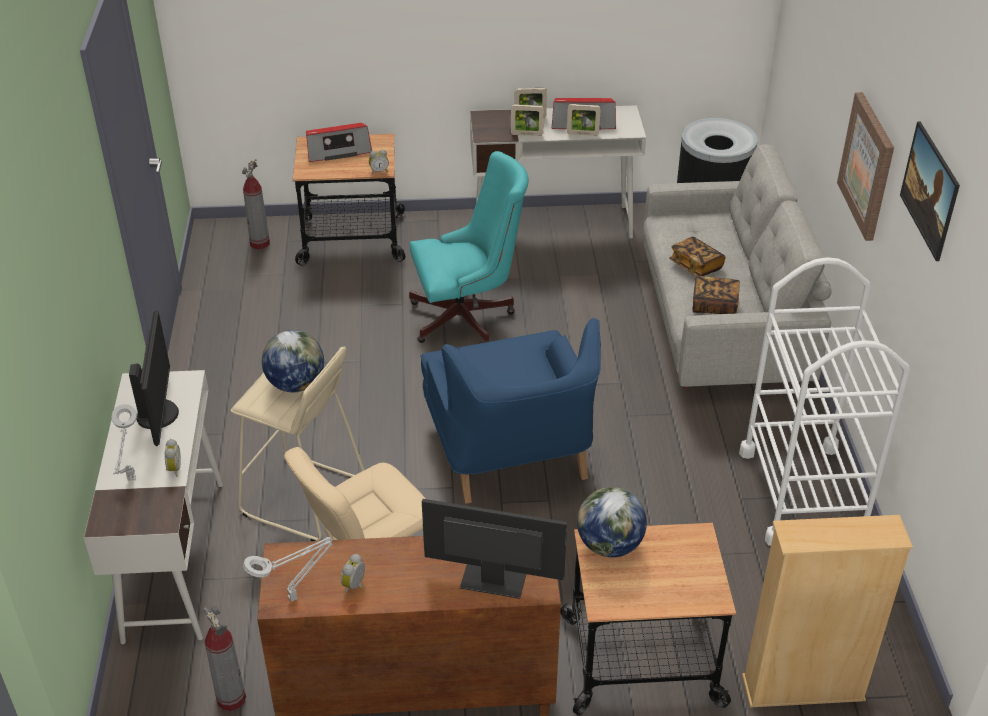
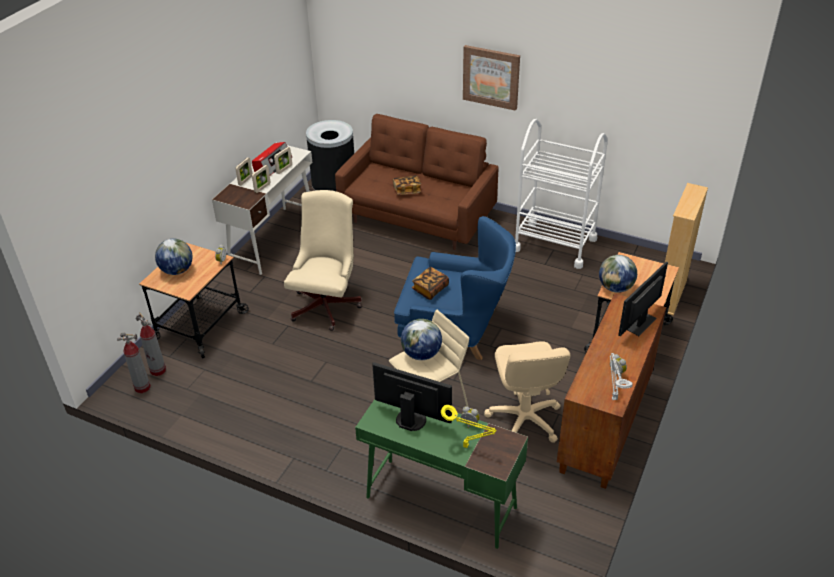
camera: 60 degrees left, 0 degrees up
white desk [84,370,223,644] -> green desk [355,399,528,549]
grey table lamp [111,404,137,481] -> yellow table lamp [441,405,497,448]
fire extinguisher [203,605,246,711] -> fire extinguisher moved to [117,333,151,393]
radio [306,123,372,162] -> globe [155,239,193,275]
turquoise office chair [409,151,528,344] -> beige office chair [284,190,362,331]
grey sofa [643,144,832,390] -> brown sofa [335,114,499,250]
book [692,276,740,314] -> book moved to [412,267,449,300]
picture [900,121,960,261] -> none

